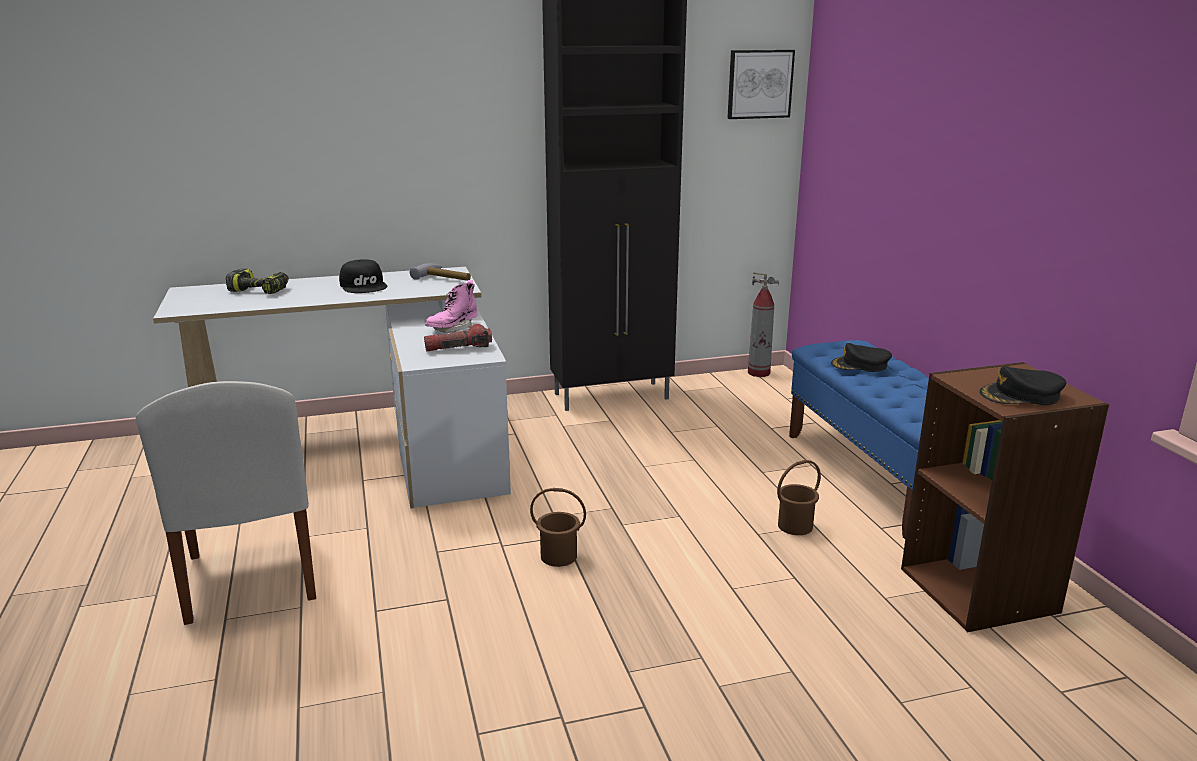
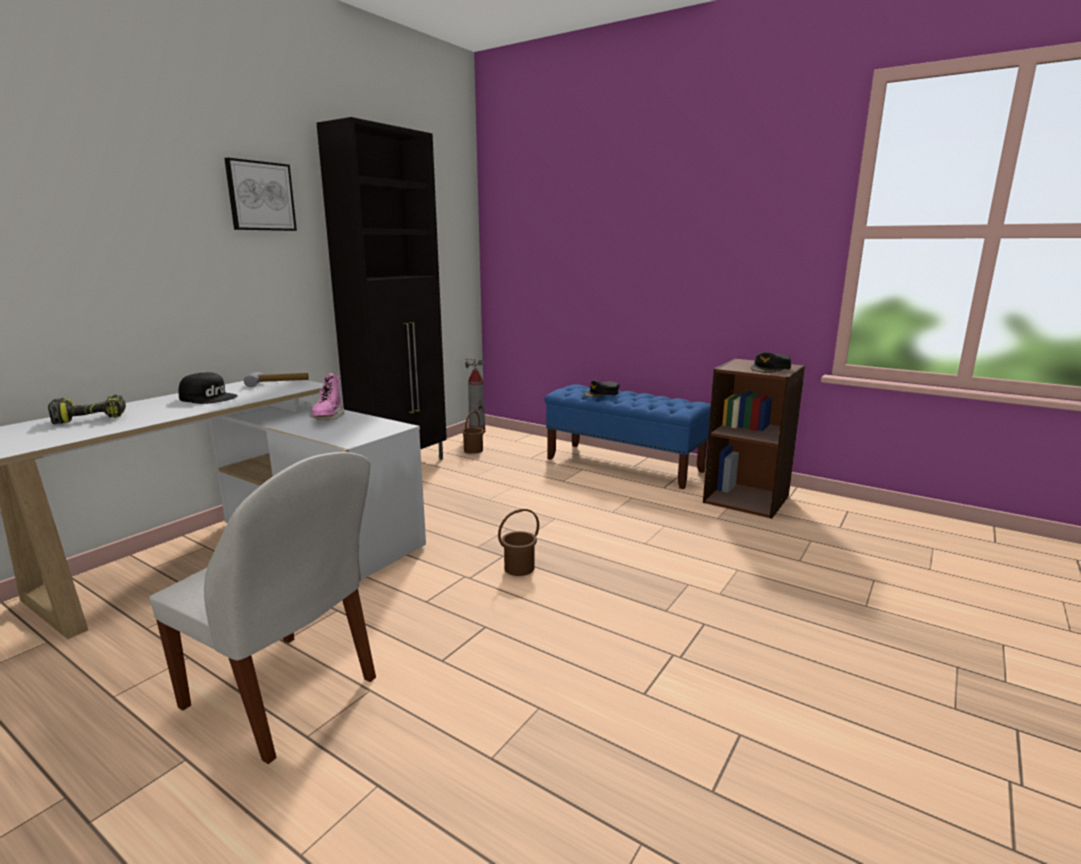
camera: 40 degrees left, 5 degrees down
flashlight [424,324,492,351] -> none
picture [727,50,795,119] -> picture moved to [224,158,297,231]
brown bucket [777,460,821,535] -> brown bucket moved to [462,411,484,454]

